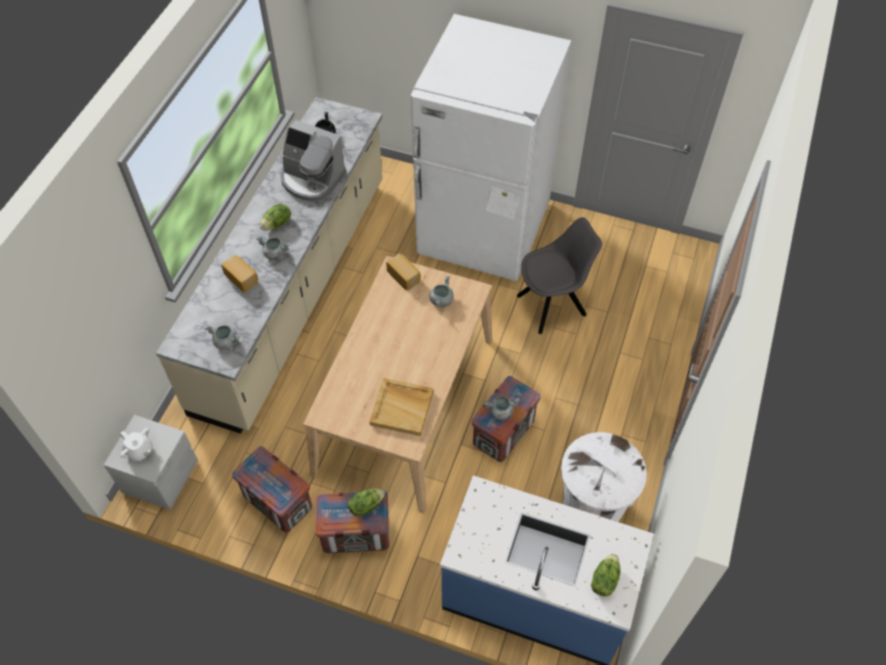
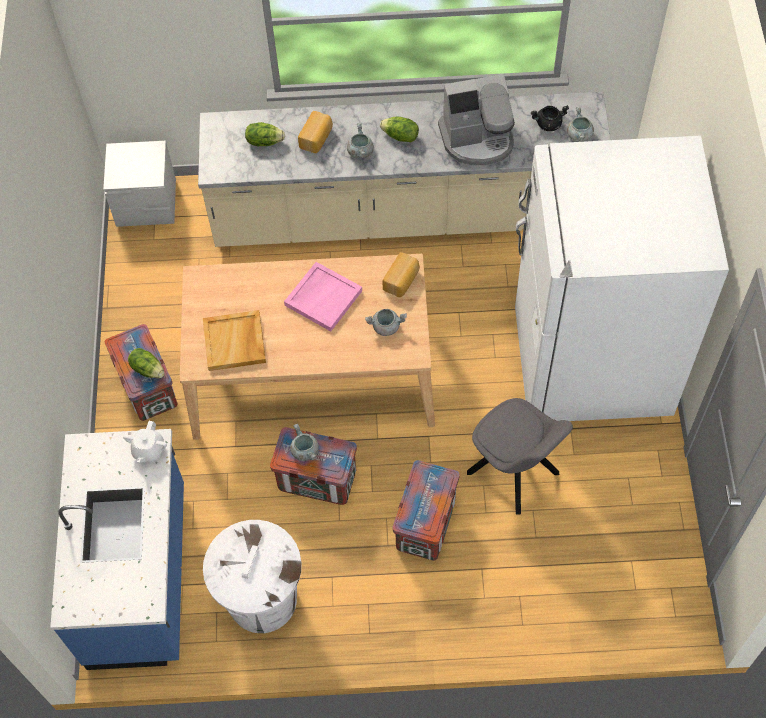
camera: 70 degrees right, 5 degrees up
white teapot [120,428,153,461] -> white teapot moved to [123,421,167,463]
grey cooking pot [205,325,240,350] -> grey cooking pot moved to [567,107,594,142]
crate [232,446,312,533] -> crate moved to [393,460,460,561]
coffee machine [280,120,346,202] -> coffee machine turned 105 degrees counterclockwise [438,74,515,166]
lettuce [591,554,621,596] -> lettuce moved to [245,122,285,146]
none -> pink tray [284,262,362,331]

